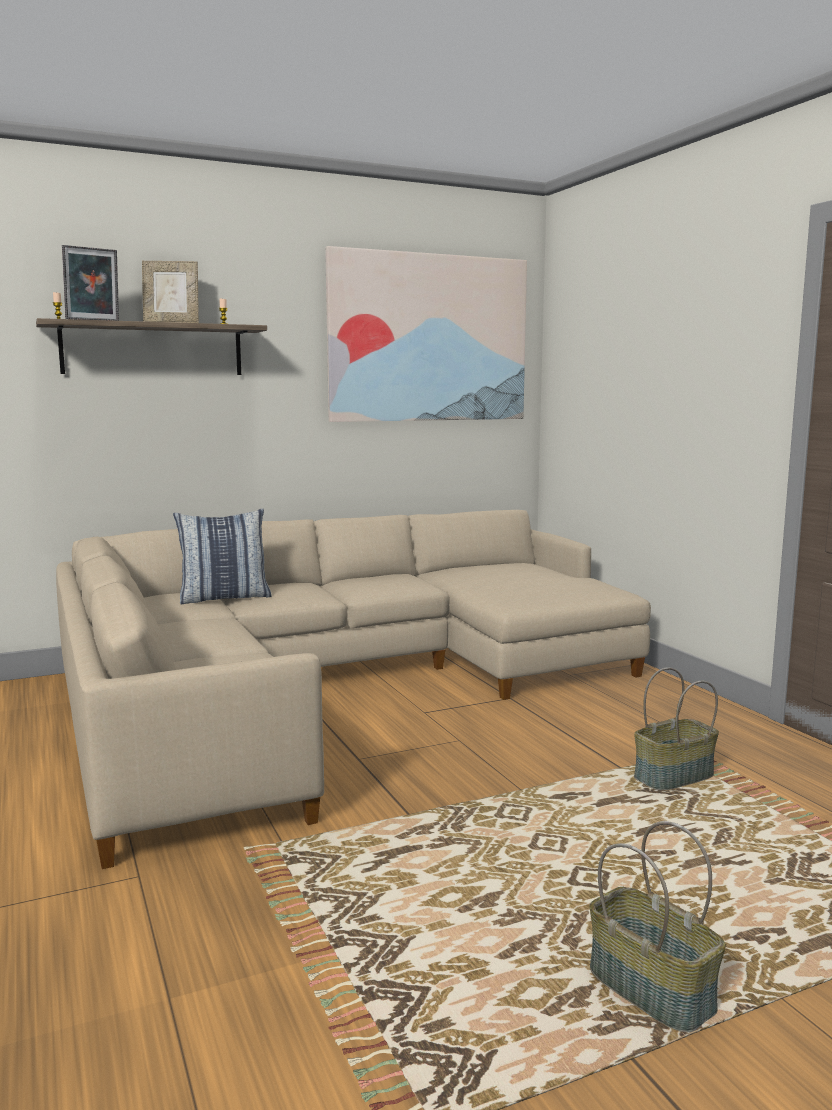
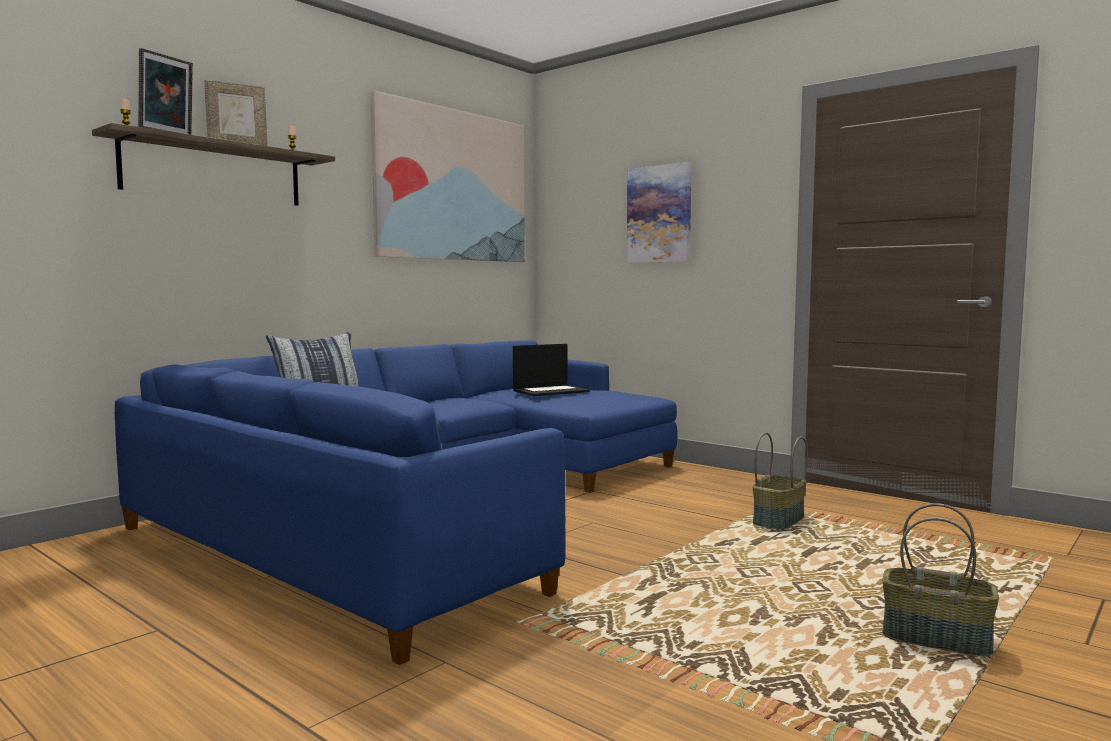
camera: 25 degrees left, 5 degrees down
beige sofa [56,510,651,869] -> blue sofa [115,340,678,665]
none -> laptop [513,344,590,396]
none -> picture [627,162,692,263]

